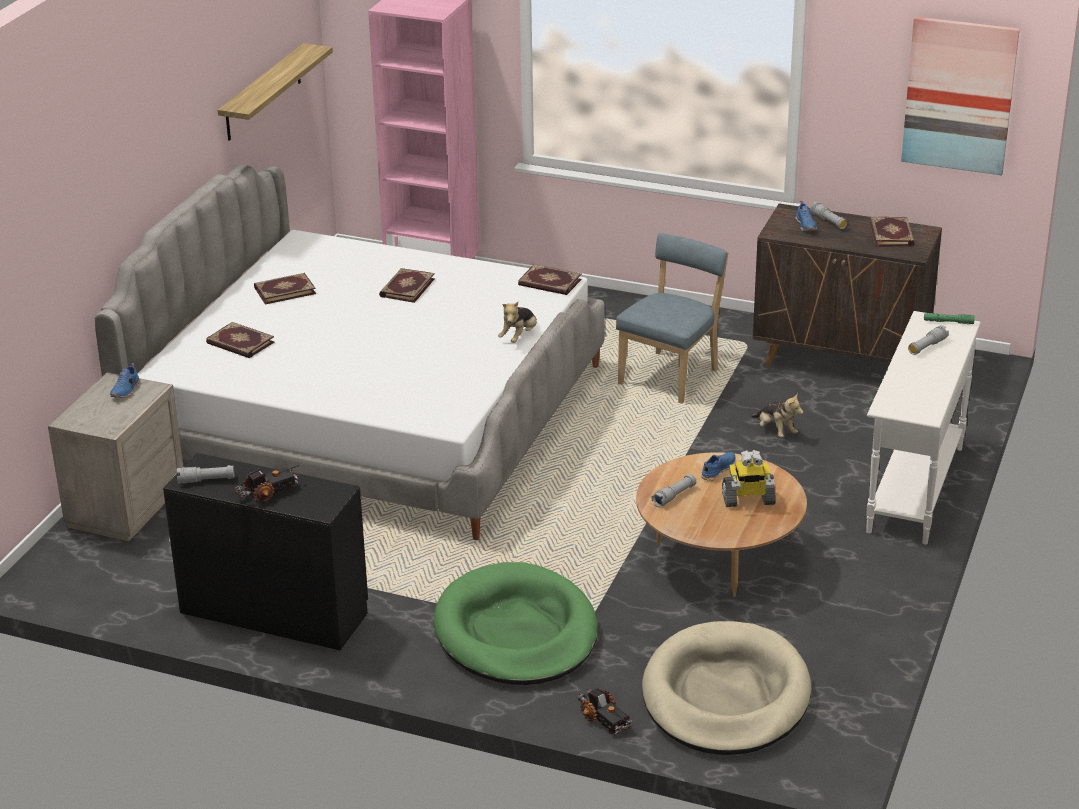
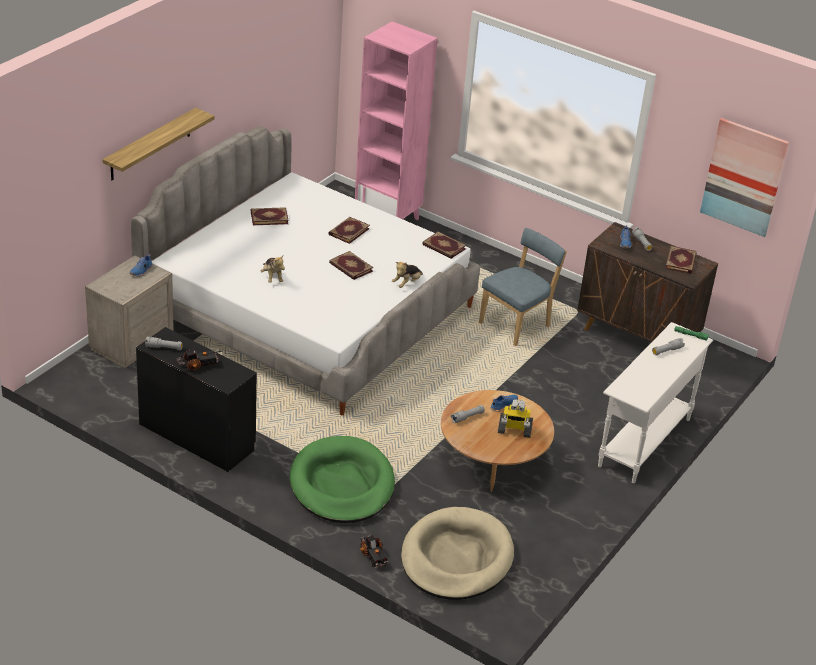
camera: 10 degrees right, 5 degrees up
book [206,322,274,358] -> book moved to [329,251,374,280]
shelf [218,43,333,141] -> shelf moved to [102,108,214,180]
plush toy [751,392,804,437] -> plush toy moved to [261,254,285,283]

